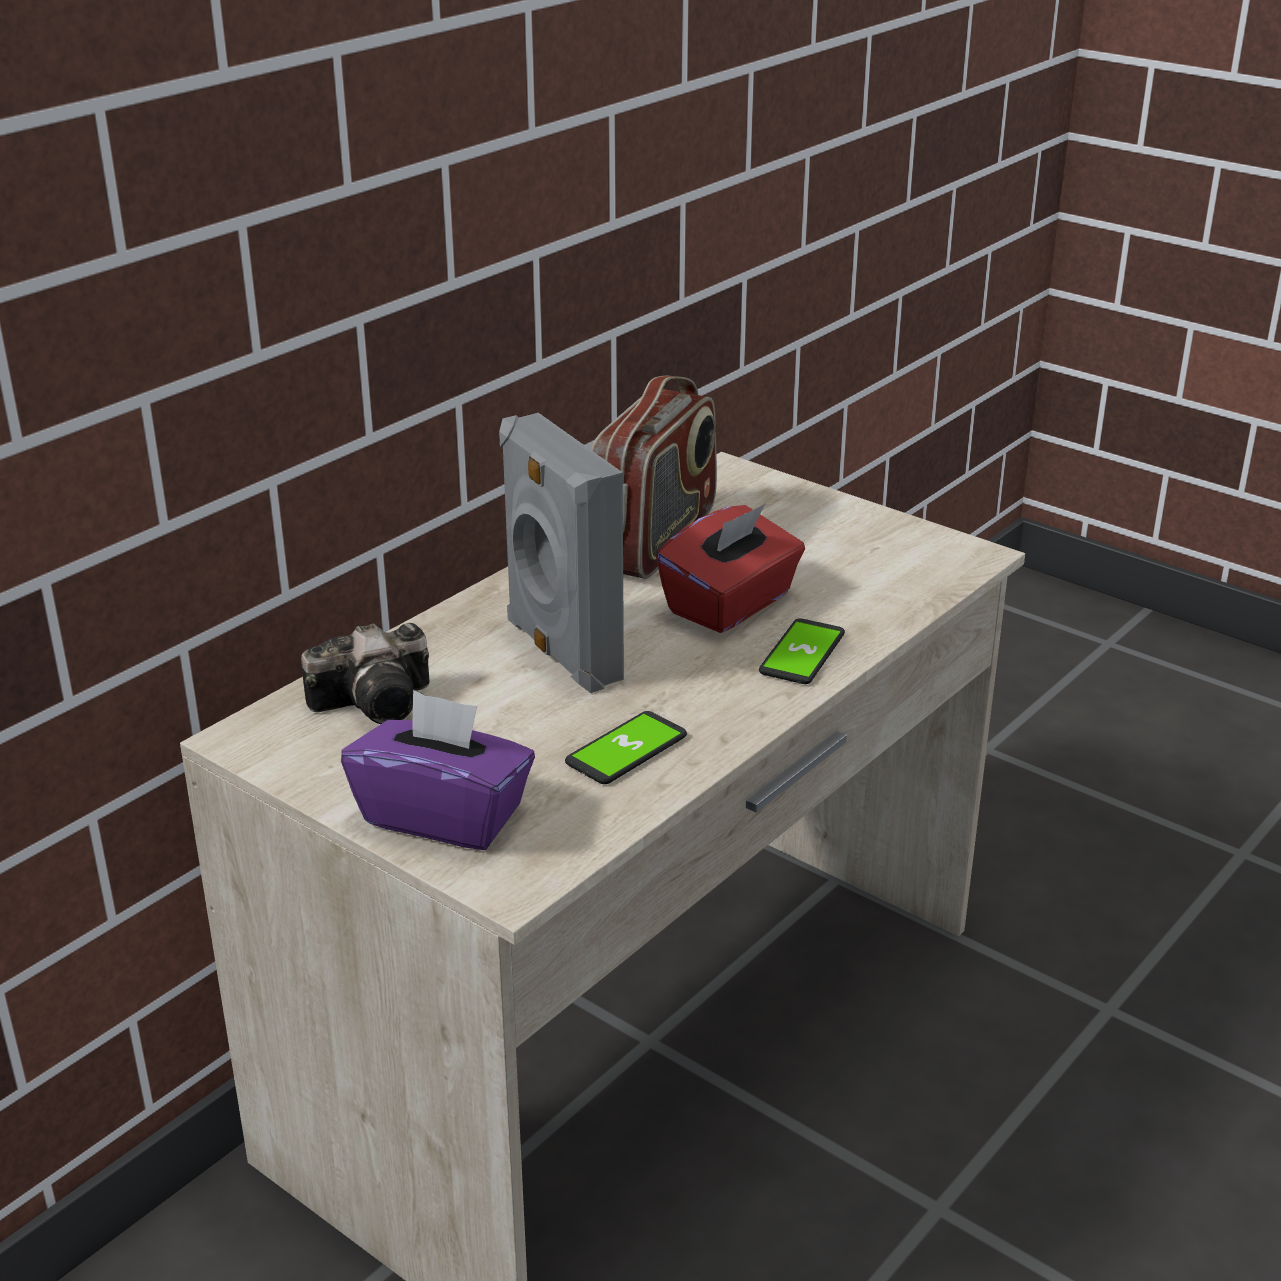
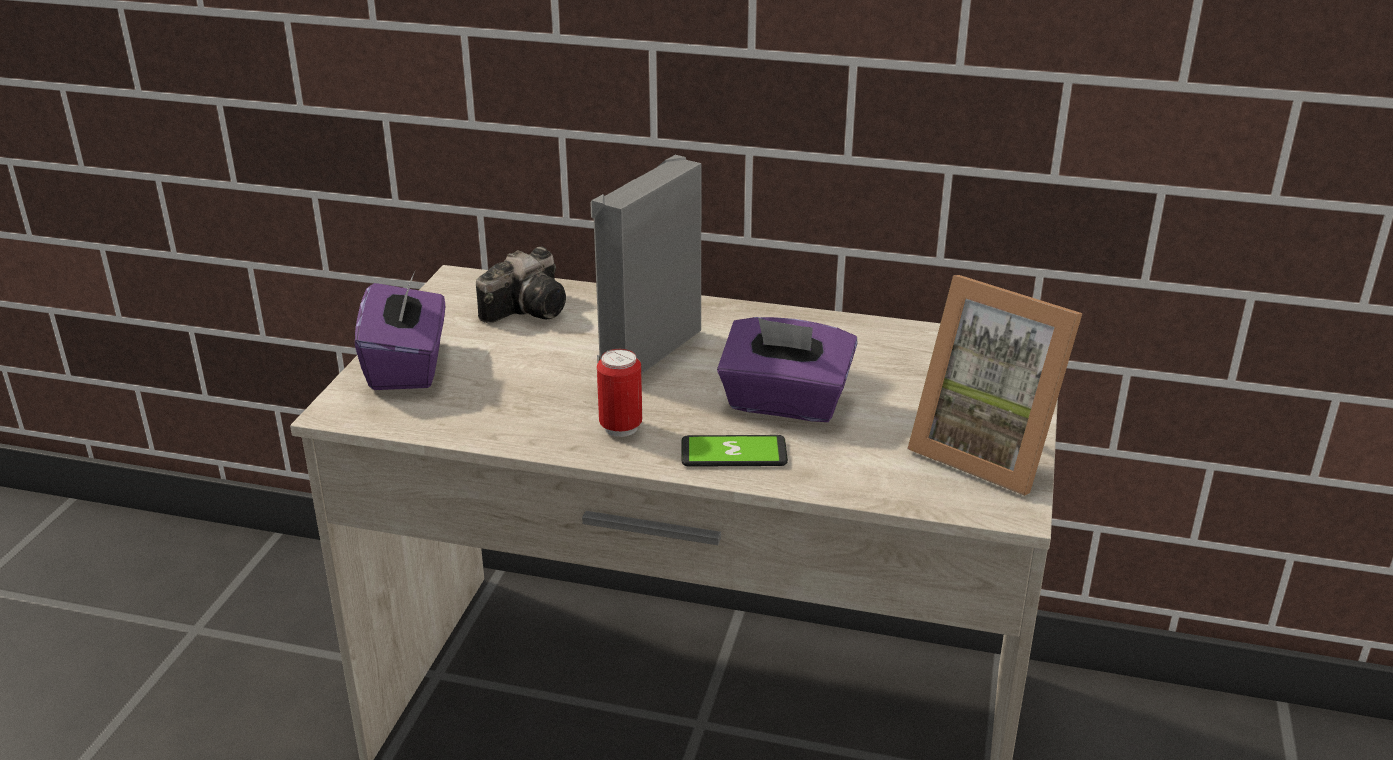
camera: 65 degrees right, 0 degrees up
camera [301,623,430,724] -> camera turned 90 degrees counterclockwise [476,247,566,323]
phone [565,711,687,784] -> none
radio [591,376,717,579] -> none
red tissue box [656,504,805,633] -> purple tissue box [717,317,858,422]
none -> can [597,349,642,437]
none -> picture frame [908,275,1083,496]

